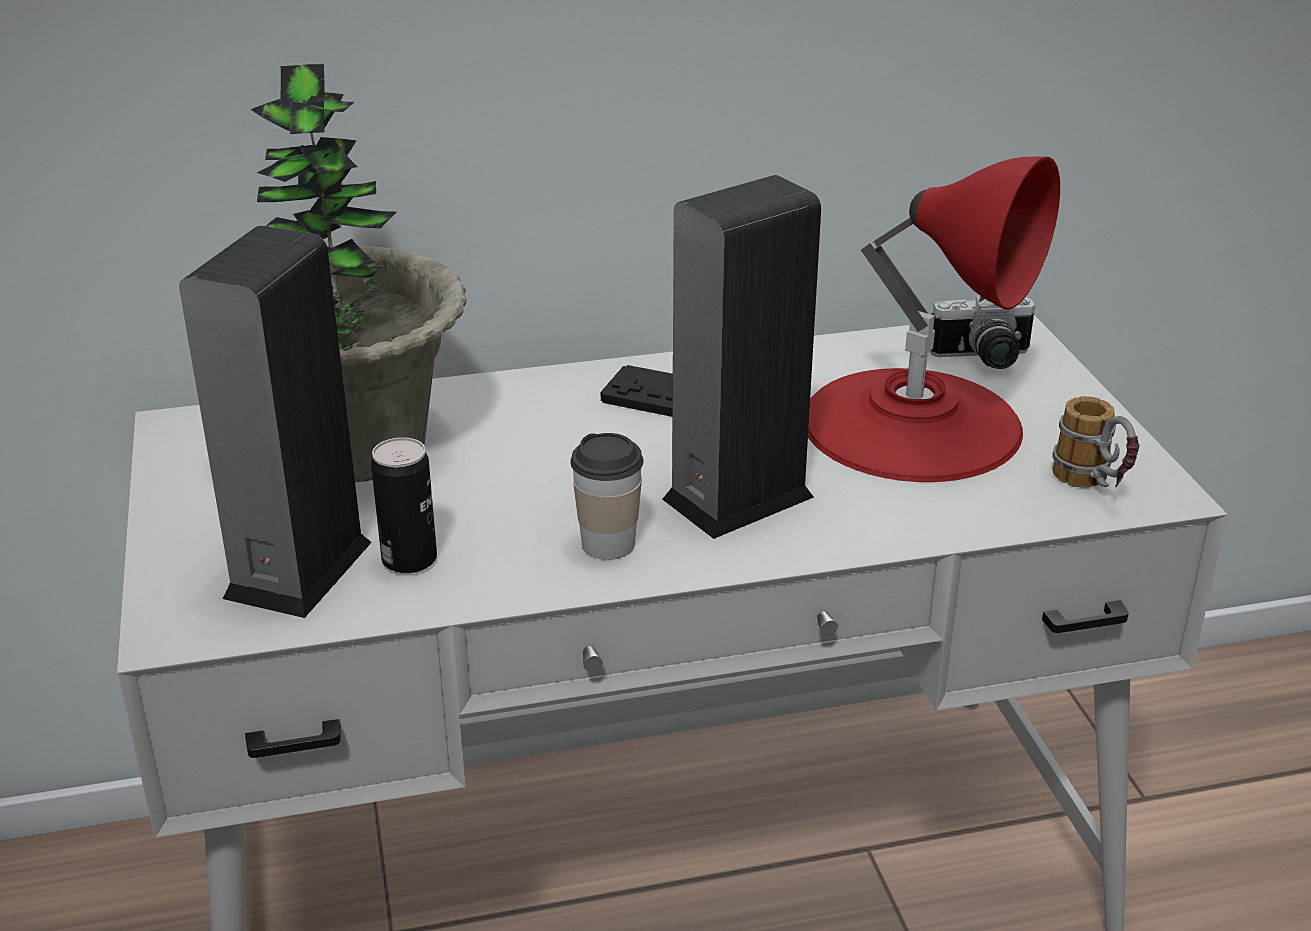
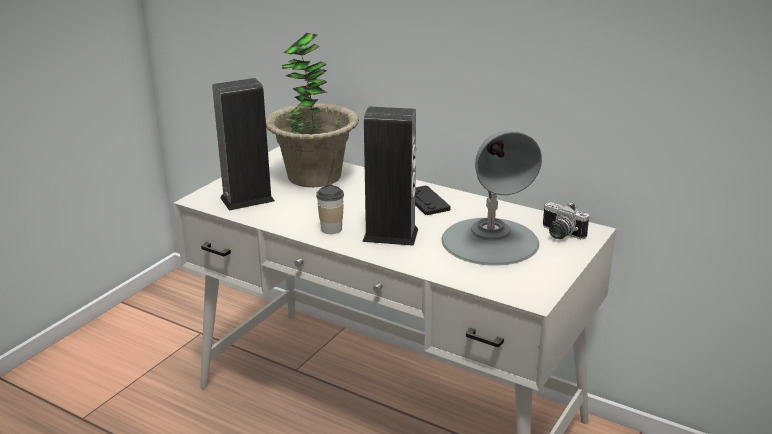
camera: 45 degrees right, 5 degrees down
can [371,437,437,574] -> none
red table lamp [808,156,1060,482] -> grey table lamp [441,130,542,266]
mug [1052,396,1140,488] -> none

